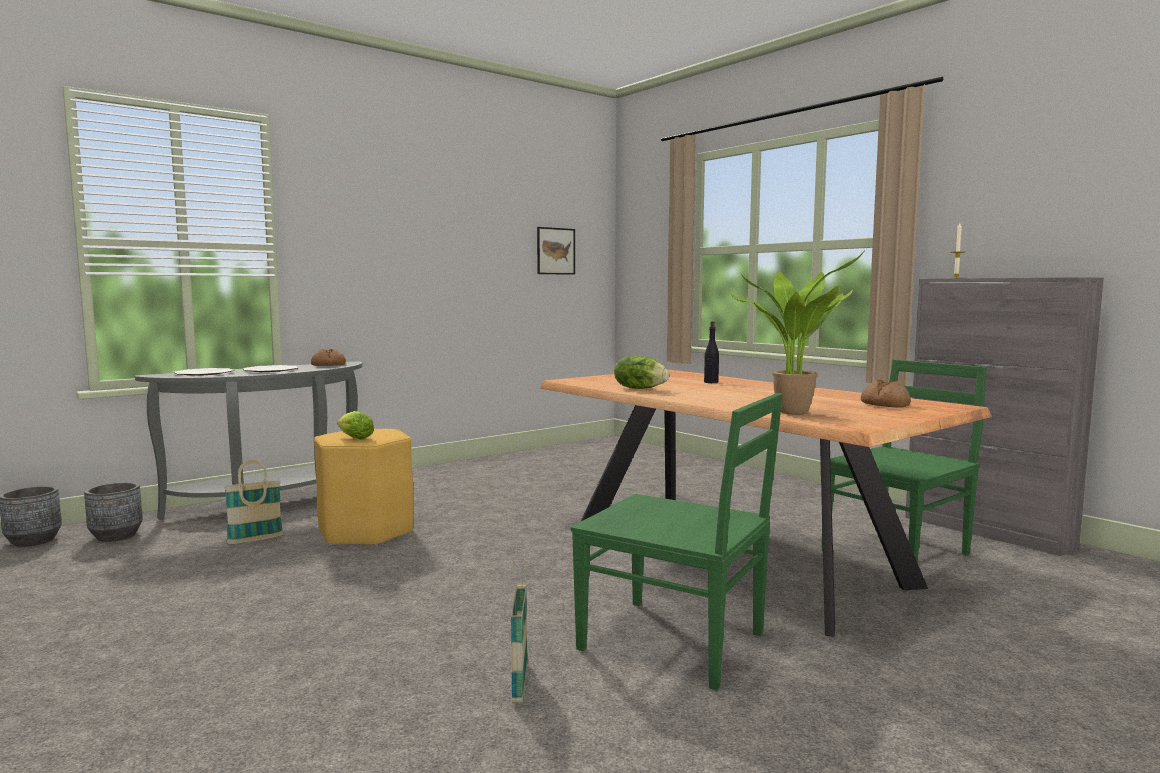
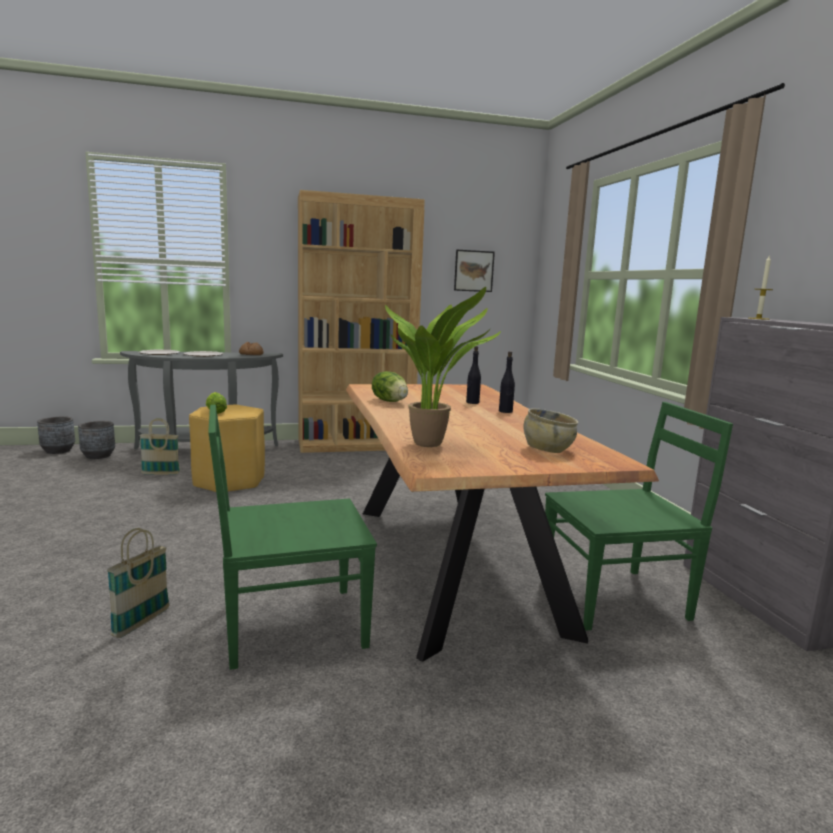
camera: 25 degrees right, 5 degrees up
green chair [571,393,783,691] -> green chair turned 105 degrees clockwise [208,405,377,670]
bread [861,379,911,408] -> beige bowl [523,408,578,453]
none -> brown bookcase [298,190,425,453]
none -> black bottle [499,351,515,413]

